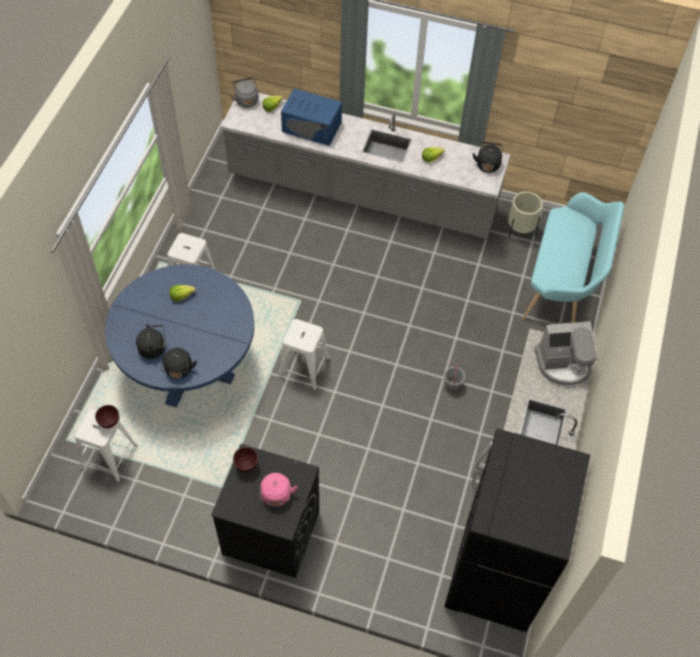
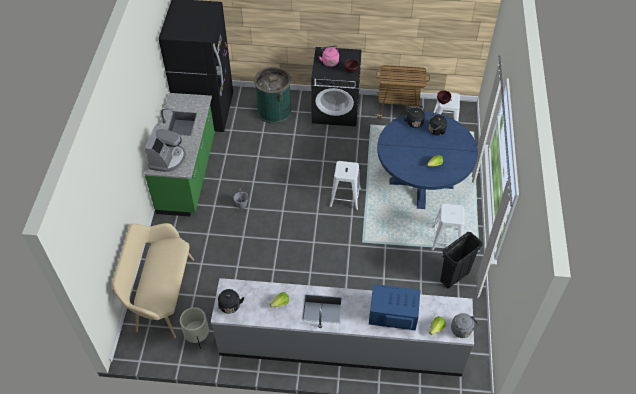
camera: 170 degrees right, 5 degrees down
turquoise bench [523,192,624,323] -> beige bench [112,223,194,338]
coffee machine [535,321,596,385] -> coffee machine turned 120 degrees clockwise [145,126,186,172]
none -> green trash can [254,67,291,124]
none -> cart [375,65,430,119]
none -> black trash can [440,232,483,288]

